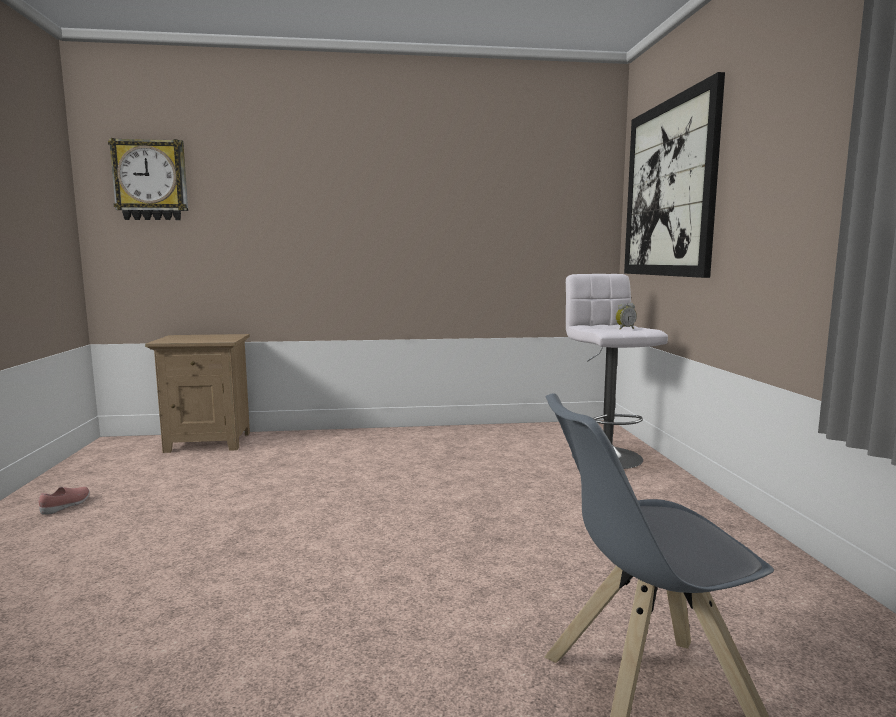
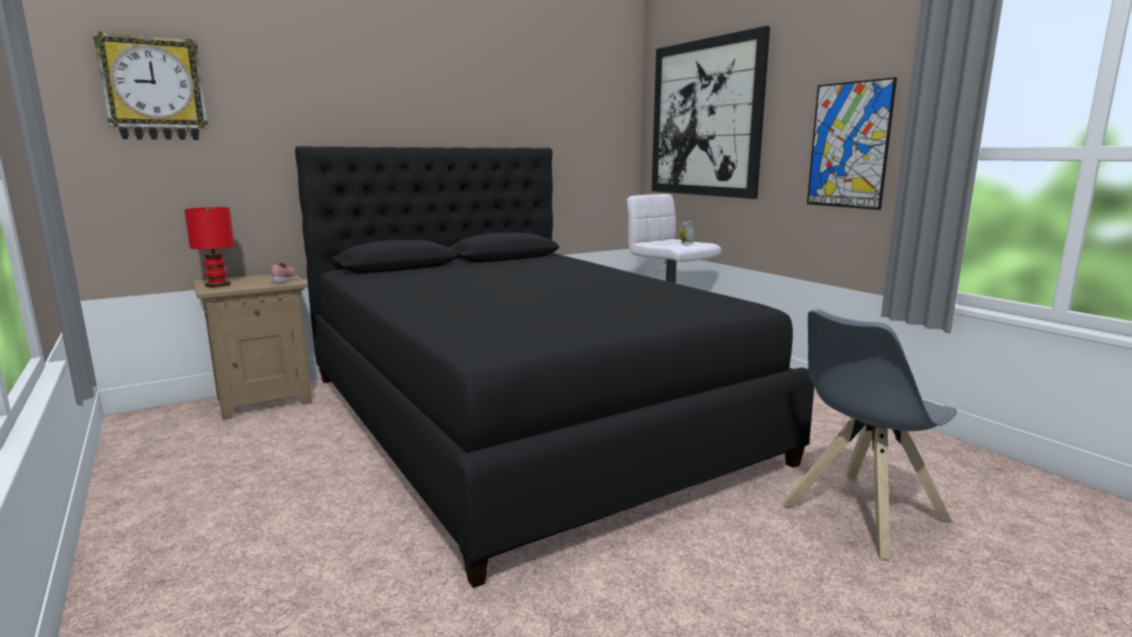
camera: 25 degrees left, 5 degrees up
pink shoe [38,487,90,515] -> pink shoe moved to [271,263,296,284]
none -> red table lamp [184,207,235,287]
none -> black bed [295,146,814,588]
none -> picture [807,77,897,210]

